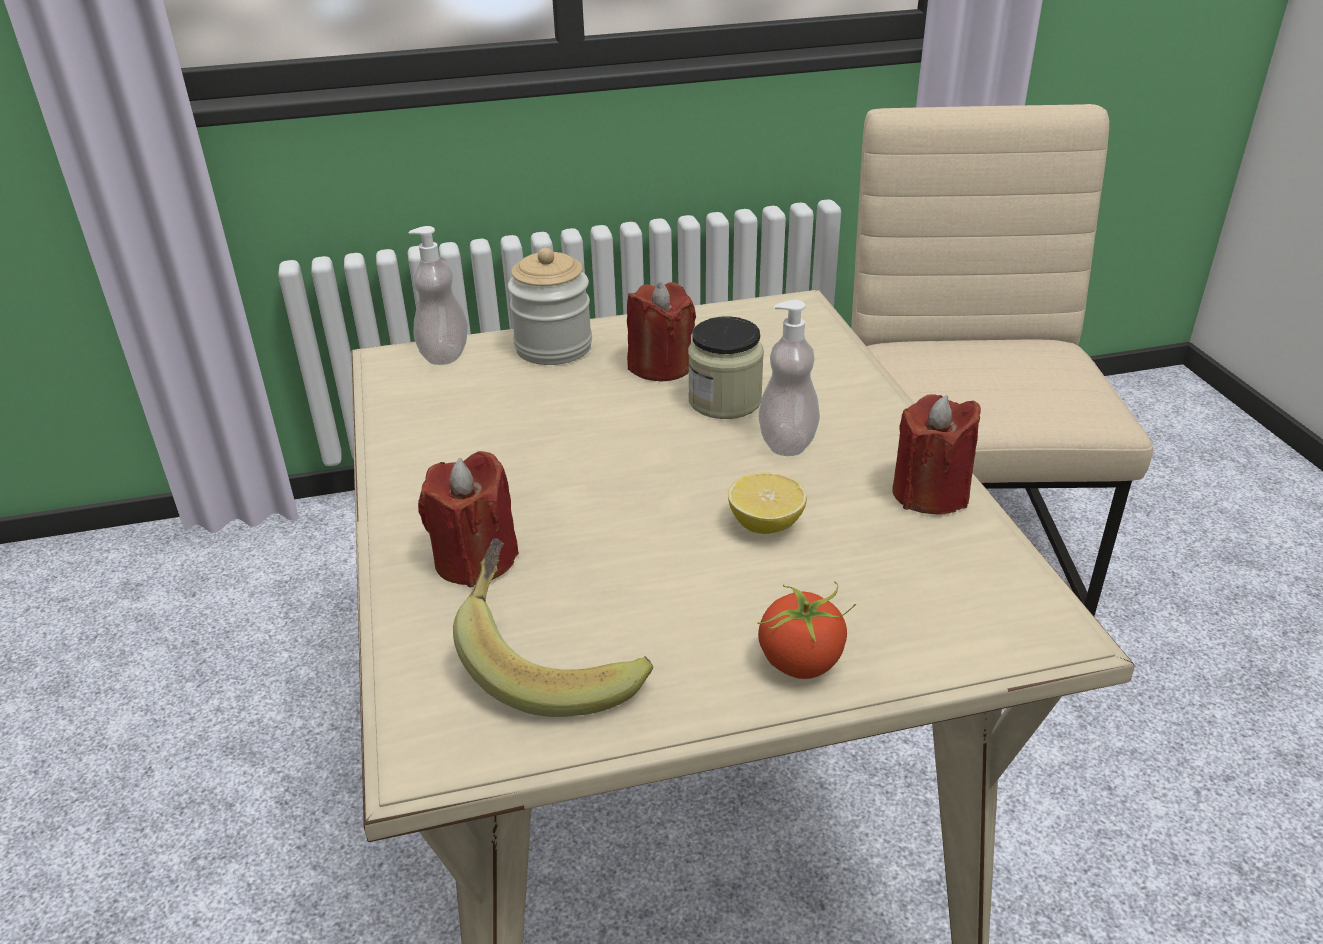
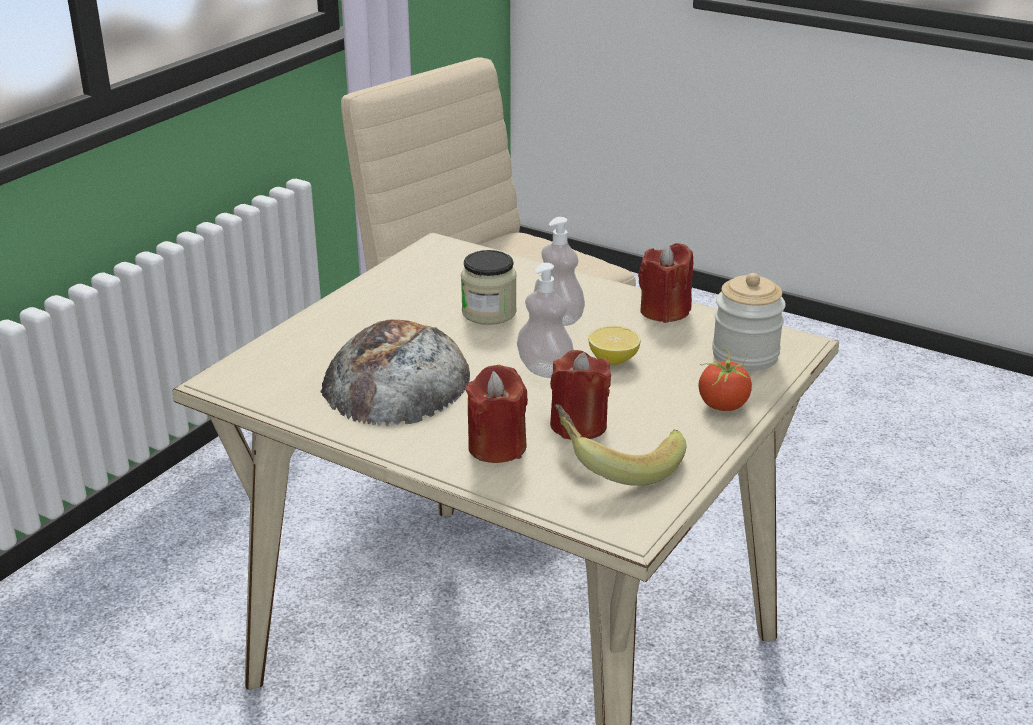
camera: 45 degrees left, 5 degrees down
soap dispenser [408,226,468,365] -> soap dispenser moved to [517,263,574,378]
jar [508,248,592,365] -> jar moved to [712,273,786,371]
red candle [627,282,696,381] -> red candle moved to [550,350,611,439]
none -> bread [320,319,470,426]

